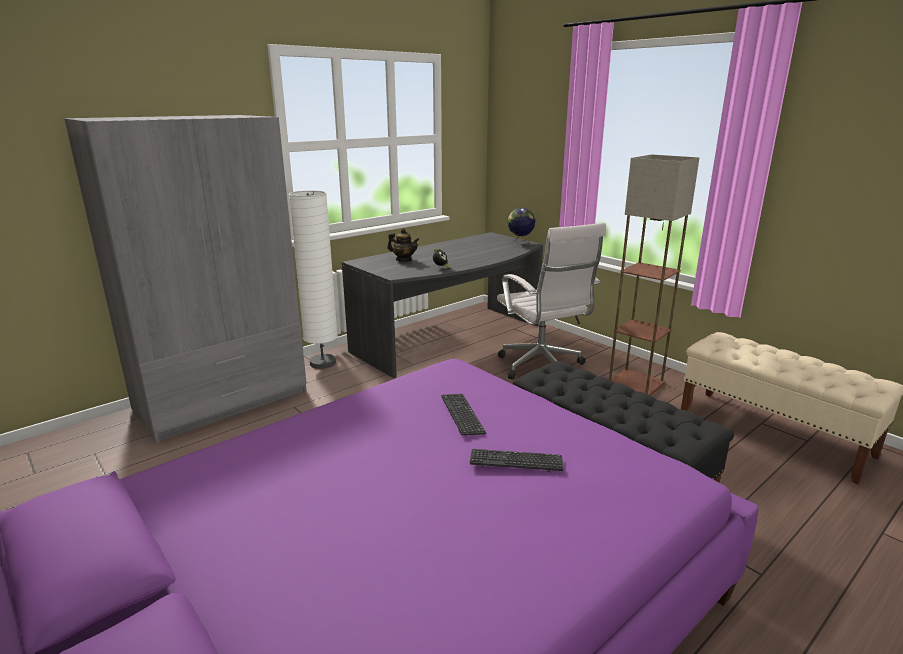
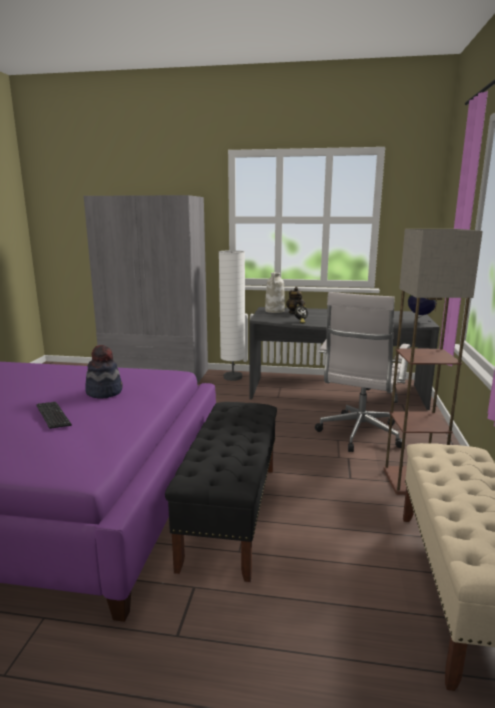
camera: 50 degrees right, 5 degrees down
keyboard [441,394,486,436] -> hat [85,345,123,399]
none -> white vase [265,272,285,313]

